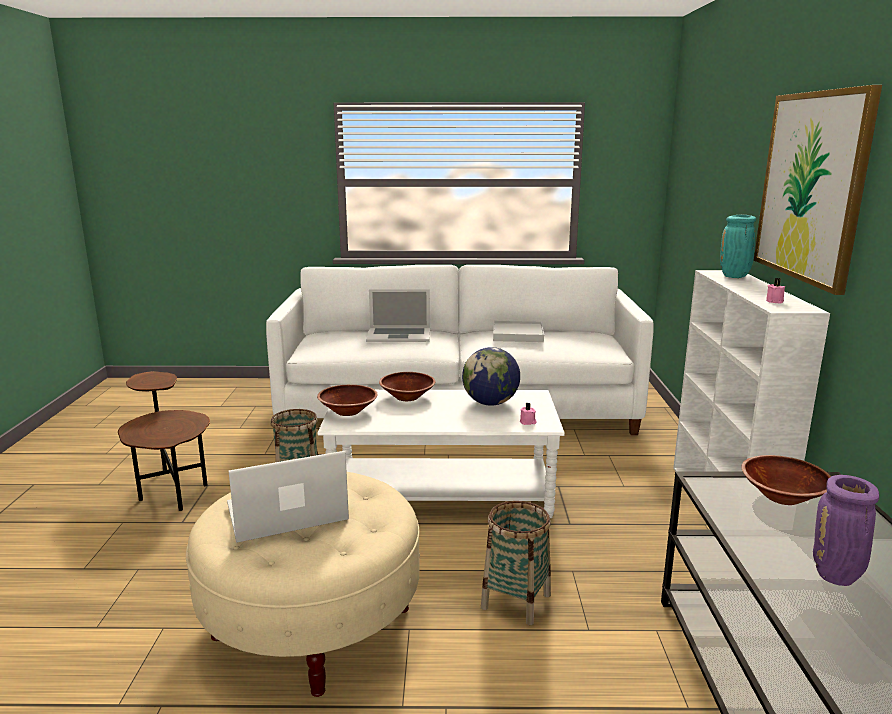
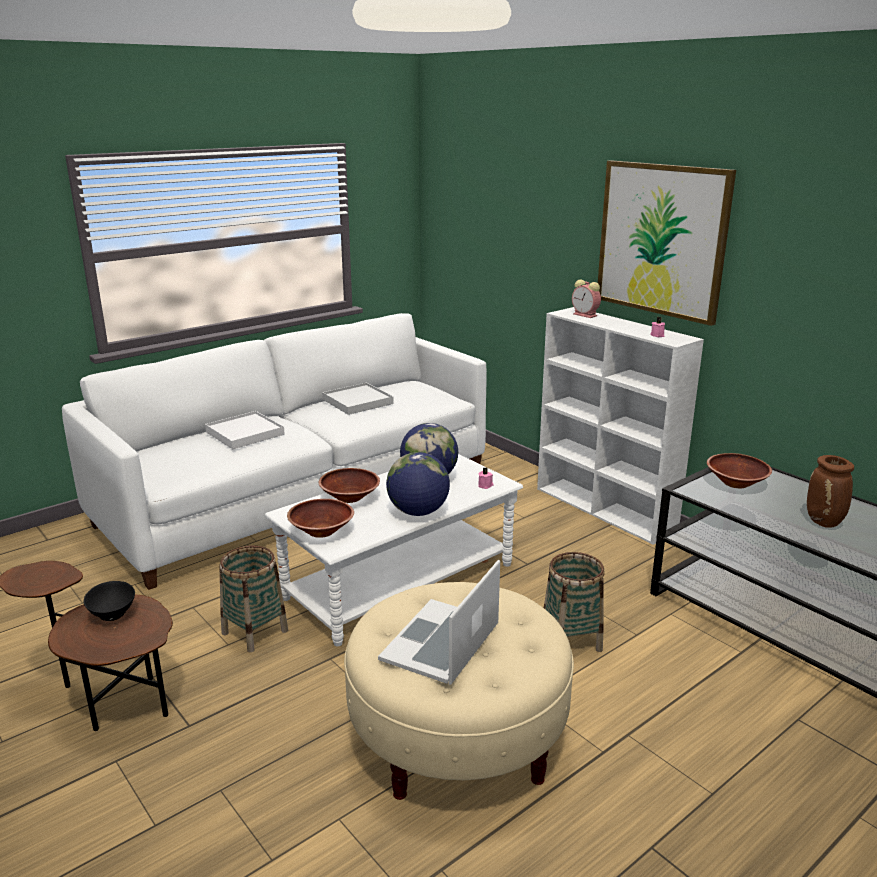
camera: 40 degrees left, 5 degrees up
laptop [366,289,430,342] -> white tray [205,411,285,449]
turquoise vase [720,215,756,278] -> alarm clock [572,279,601,318]
purple vase [813,475,879,586] -> brown vase [807,455,854,528]
none -> black bowl [83,581,135,621]
none -> globe [386,452,450,516]

